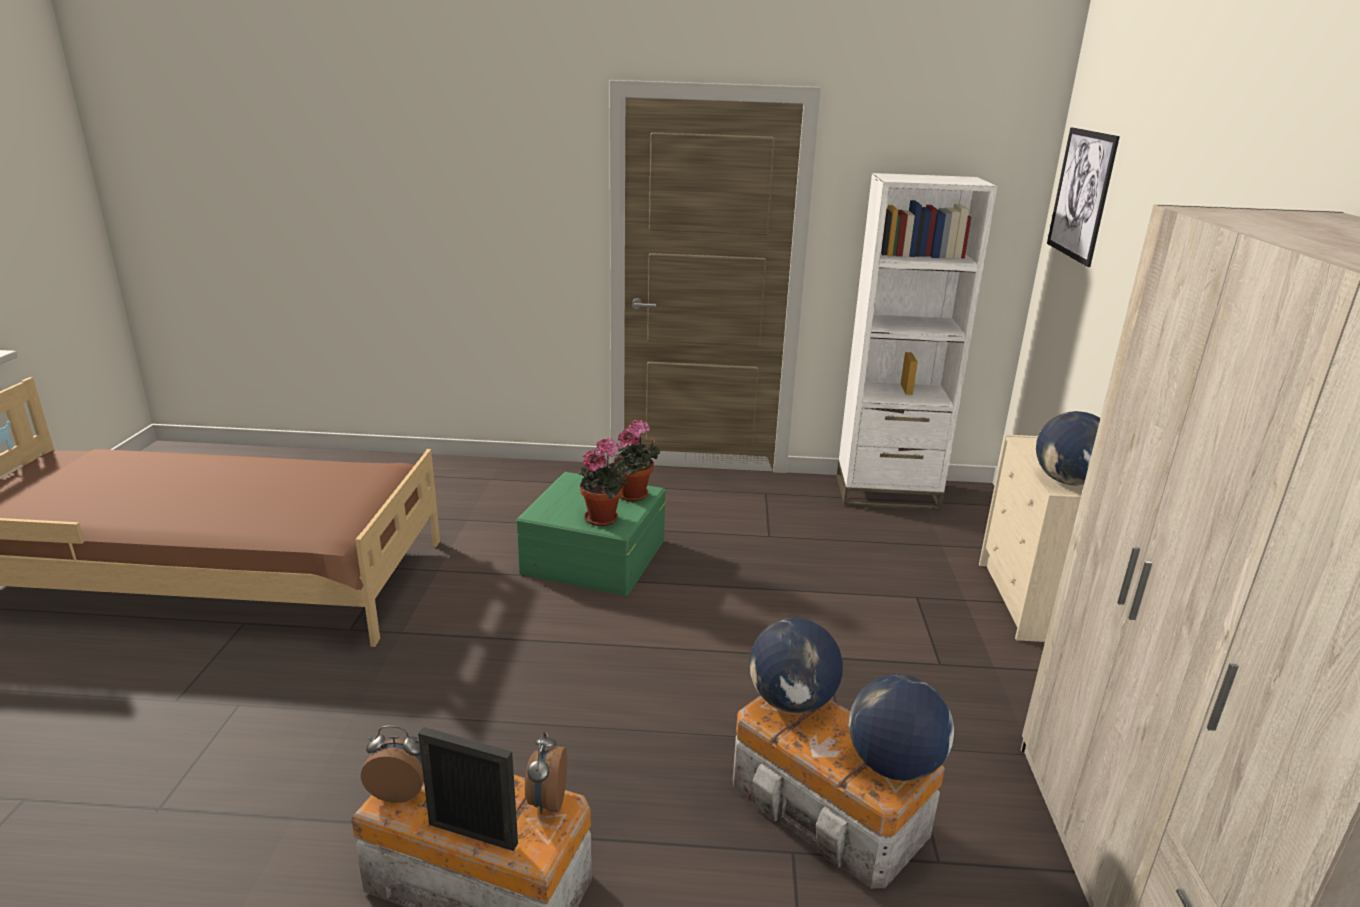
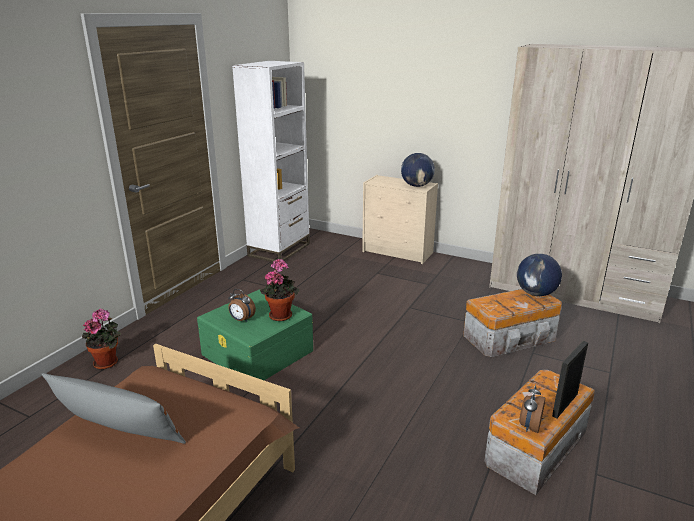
camera: 65 degrees left, 0 degrees up
alarm clock [525,732,567,814] -> alarm clock moved to [228,289,256,322]
potted plant [613,419,660,502] -> potted plant moved to [82,309,121,369]
globe [749,618,843,713] -> none
picture [1047,127,1120,267] -> none
none -> grey pillow [42,373,186,444]

